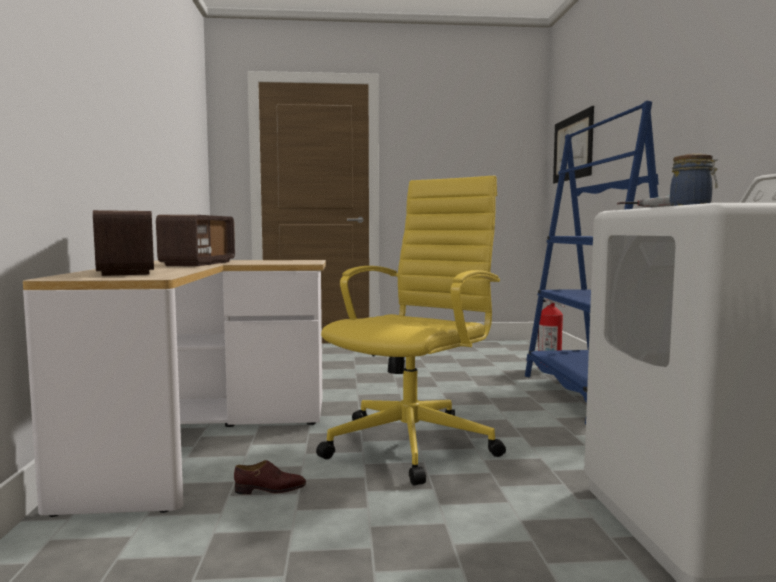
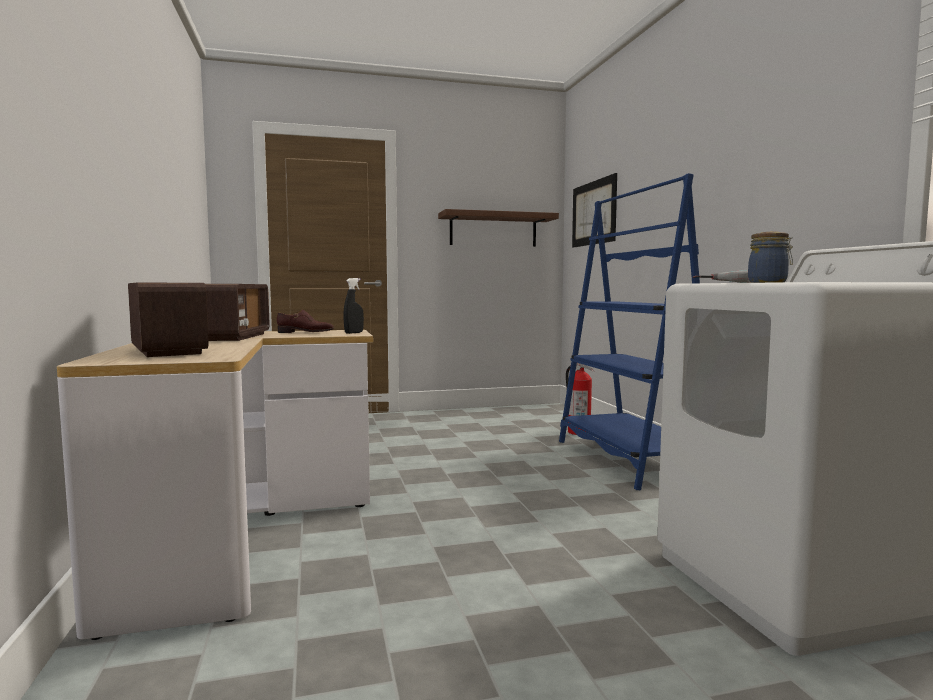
camera: 10 degrees left, 0 degrees up
brown shoe [234,460,306,495] -> brown shoe moved to [277,310,334,333]
yellow office chair [316,176,506,486] -> none
none -> black spray bottle [343,278,364,334]
none -> brown shelf [438,209,559,247]

